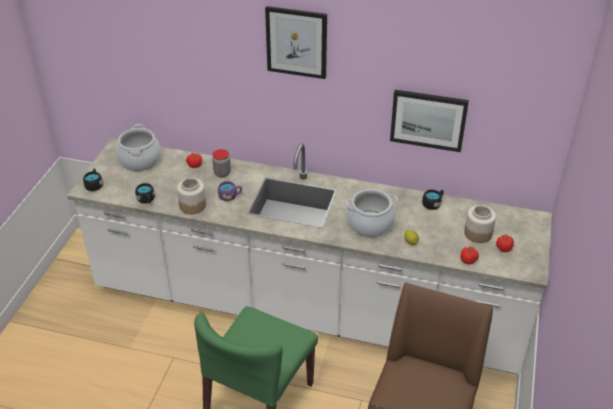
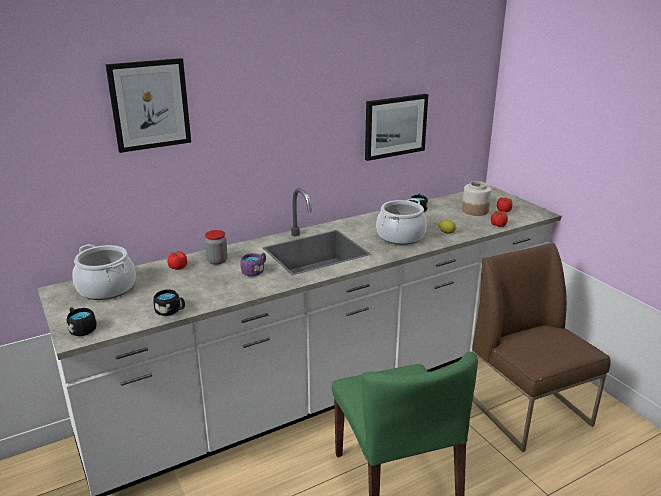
camera: 45 degrees left, 15 degrees down
jar [177,178,206,214] -> none
picture [265,6,327,79] -> picture moved to [105,58,191,153]

